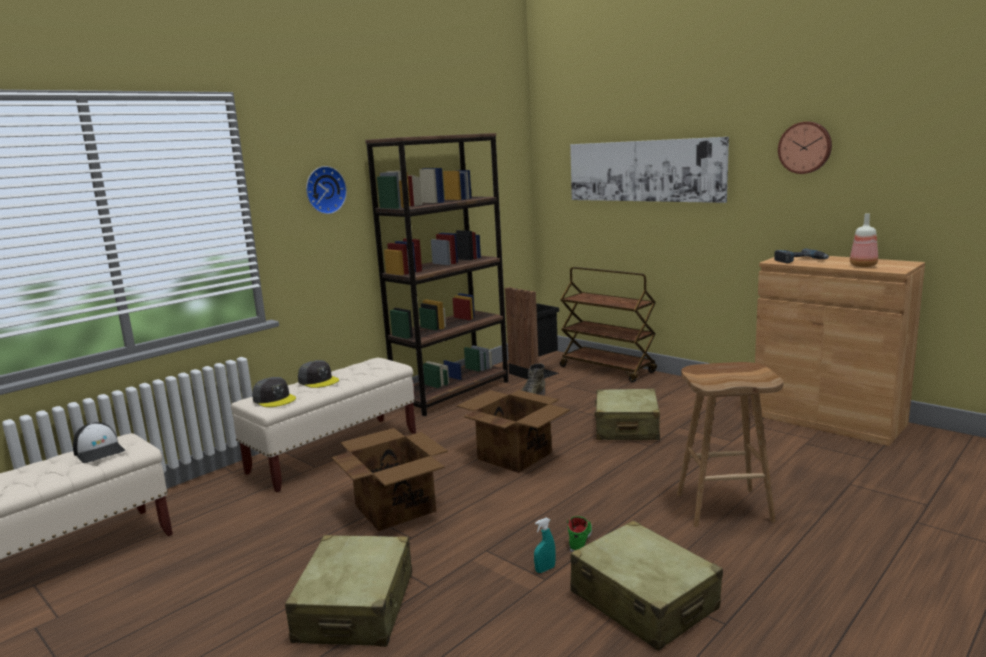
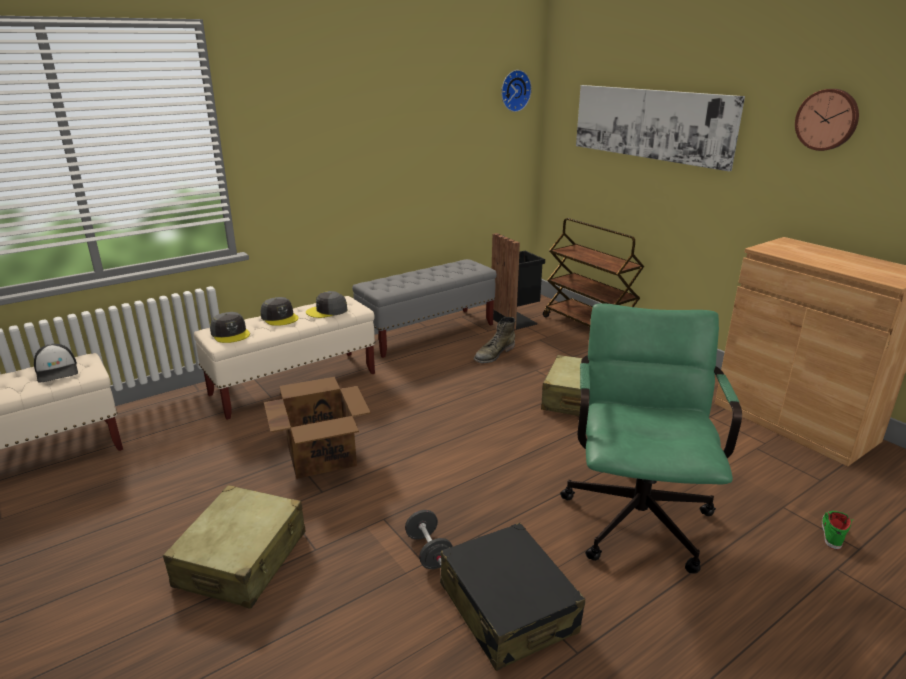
camera: 10 degrees right, 10 degrees up
wall clock [306,166,347,214] -> wall clock moved to [501,70,532,112]
brown bookcase [365,133,509,416] -> grey bench [352,259,497,358]
cardboard box [456,390,570,473] -> none
turquoise spray bottle [534,518,556,573] -> black dumbbell [405,510,453,569]
green shoe [566,516,592,552] -> green shoe moved to [822,511,853,550]
beige suitcase [570,520,723,651] -> black suitcase [440,523,585,671]
brown stool [677,362,784,527] -> green office chair [560,303,742,574]
power drill [774,249,829,263] -> none
bottle [850,213,878,267] -> none
none -> grey cap [306,291,347,318]

